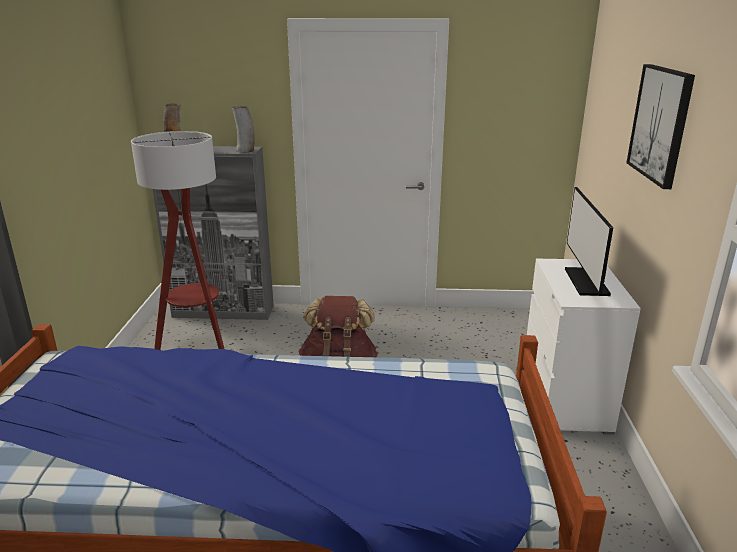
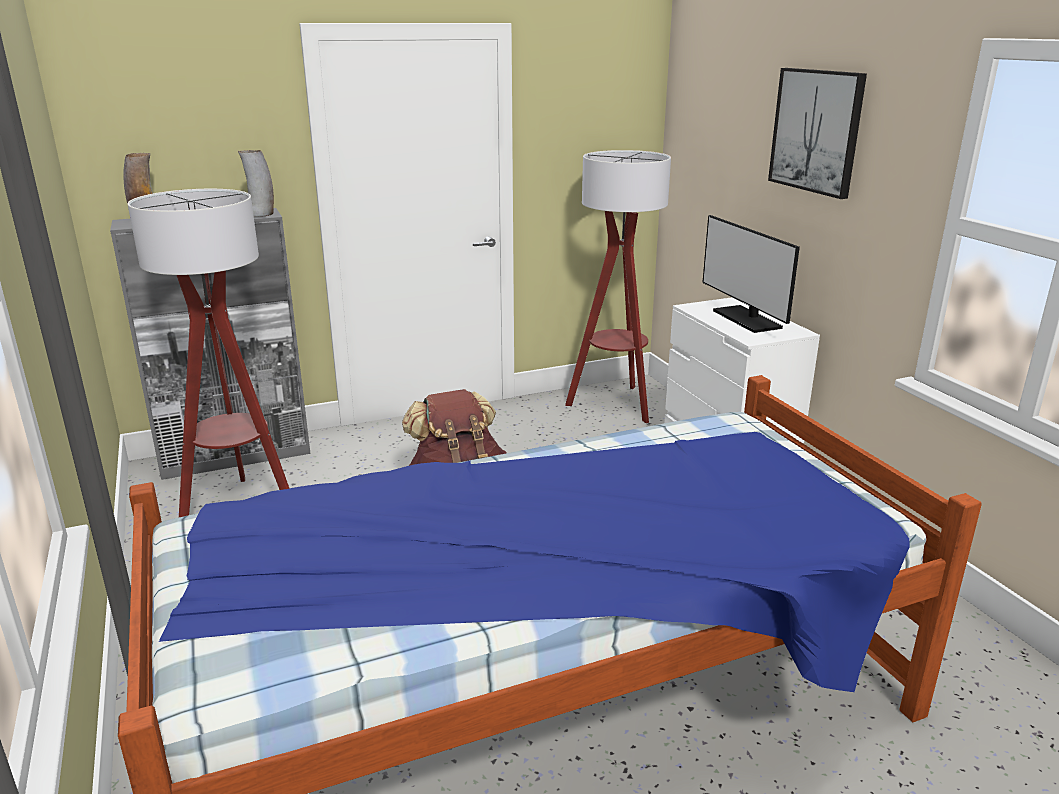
camera: 25 degrees left, 0 degrees up
none -> floor lamp [565,150,671,423]

